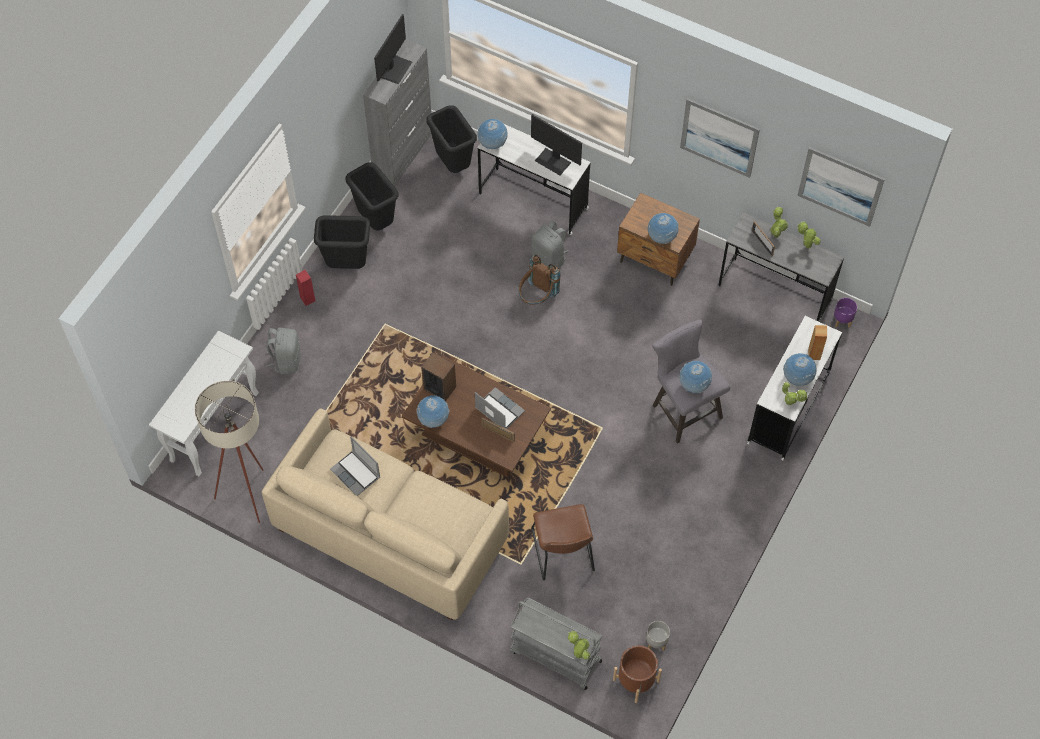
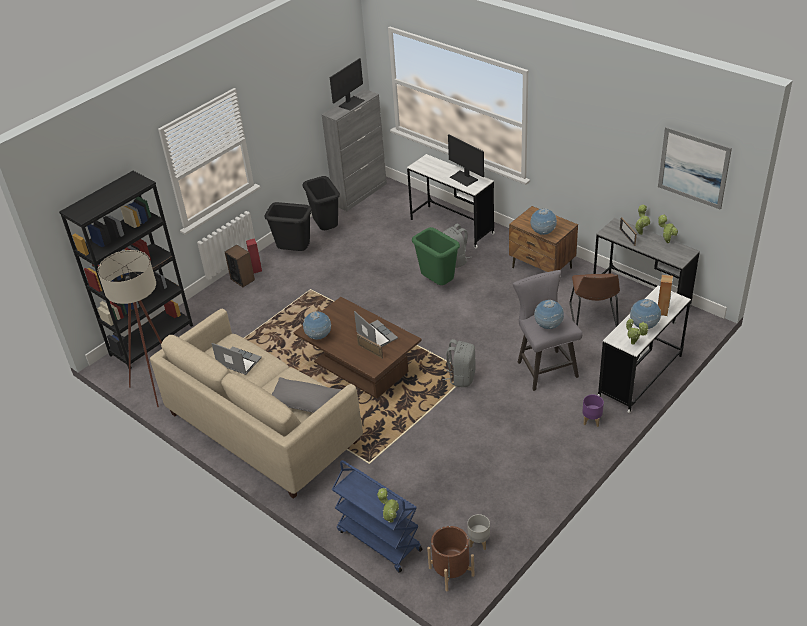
camera: 15 degrees right, 20 degrees down
white console table [149,330,259,476] -> black bookcase [59,171,193,369]
grey backpack [266,327,301,374] -> grey backpack moved to [443,339,476,387]
laptop [330,436,380,496] -> laptop turned 150 degrees clockwise [212,343,262,375]
speaker [421,352,456,401] -> speaker moved to [225,245,255,287]
black trash can [426,105,477,173] -> none
globe [478,119,508,149] -> none
grey cart [509,597,602,690] -> blue cart [332,460,423,573]
brown backpack [518,255,560,304] -> green trash can [412,227,460,285]
brown chair [531,504,595,581] -> brown chair moved to [570,274,620,327]
picture [680,98,760,178] -> none
purple planter [834,298,857,328] -> purple planter moved to [582,395,604,427]
none -> grey pillow [272,377,342,413]

